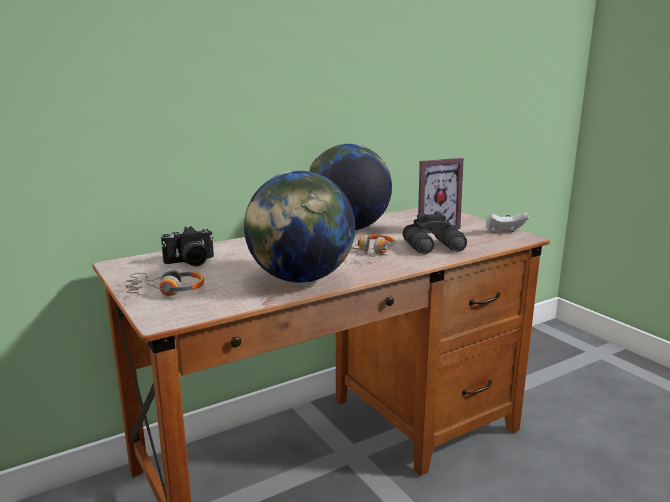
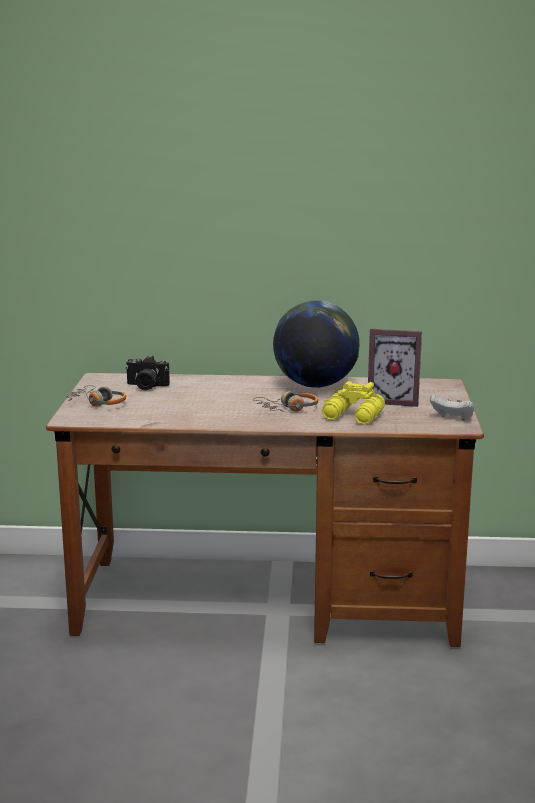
camera: 35 degrees right, 0 degrees up
globe [244,171,355,283] -> none
black binoculars [403,211,467,254] -> yellow binoculars [322,381,385,424]

